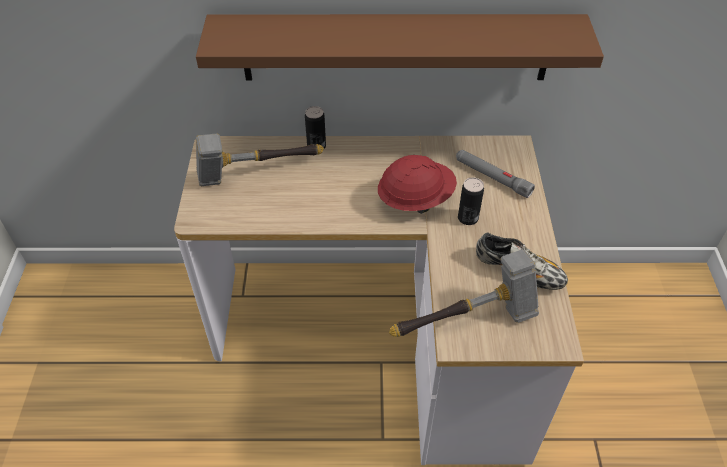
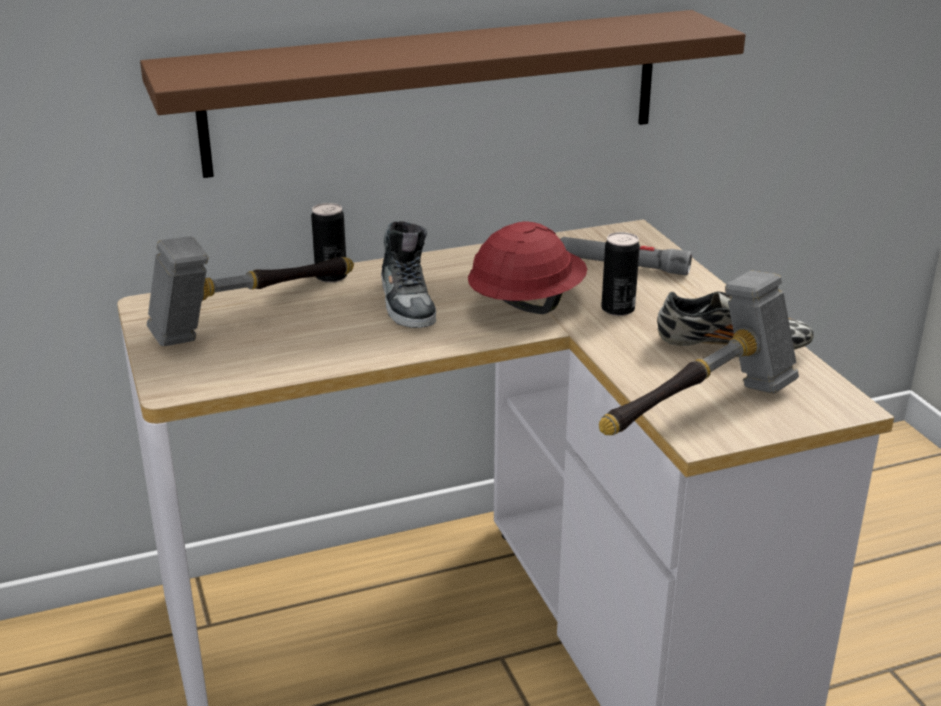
camera: 20 degrees left, 20 degrees down
none -> shoe [381,221,436,328]

